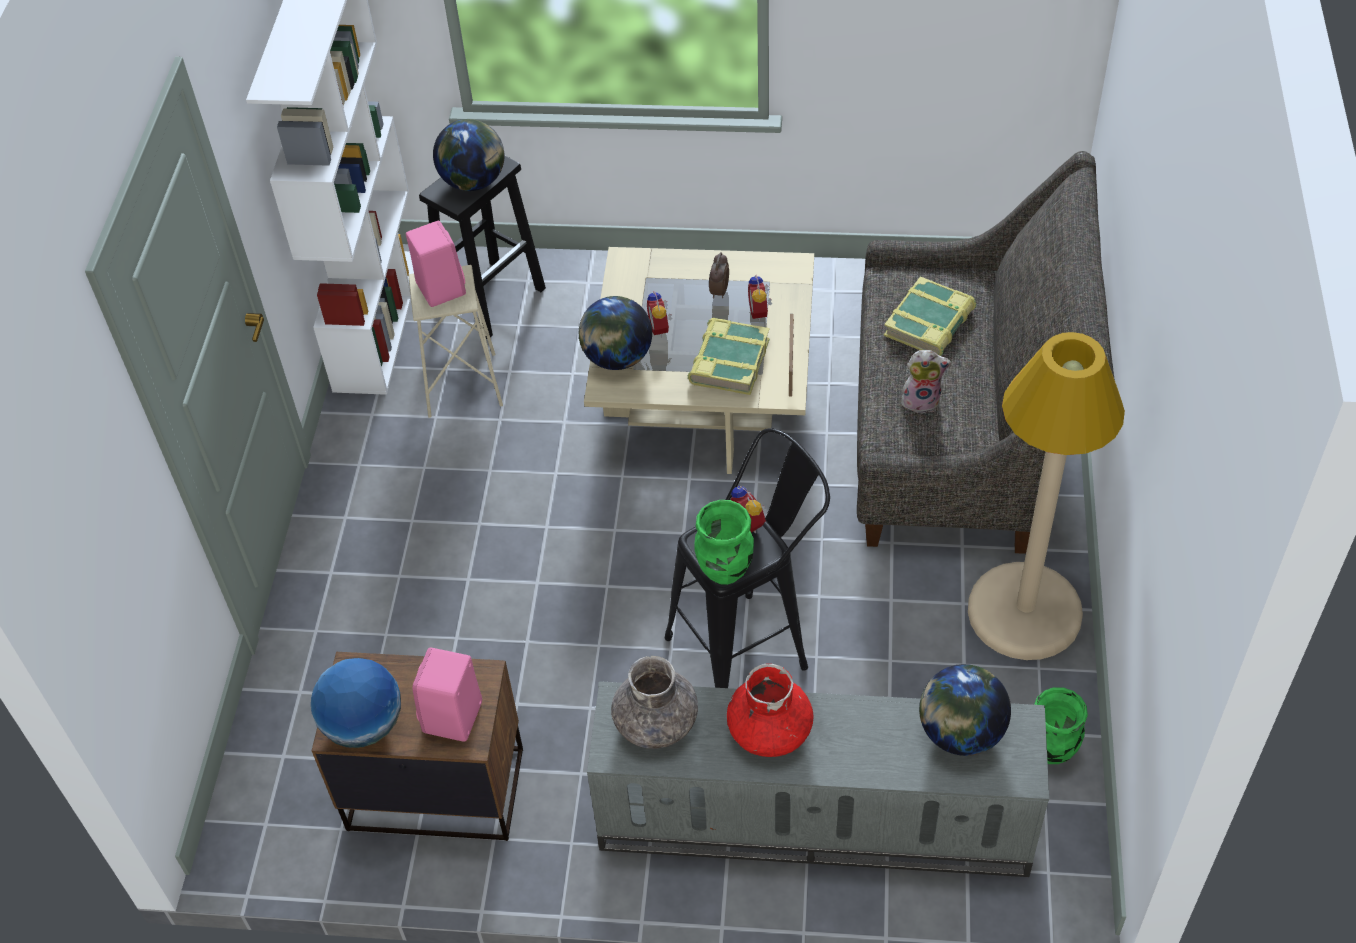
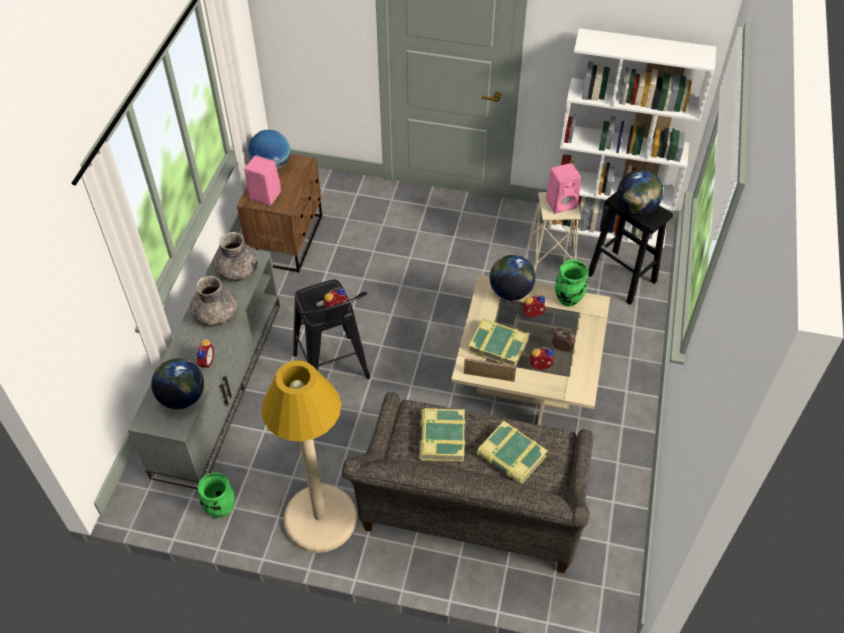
camera: 95 degrees right, 0 degrees up
green vase [694,500,754,585] -> green vase moved to [555,260,589,307]
red vase [727,664,814,757] -> grey vase [190,276,237,327]
plush toy [901,350,951,414] -> book [418,408,465,462]
none -> alarm clock [195,339,214,369]

